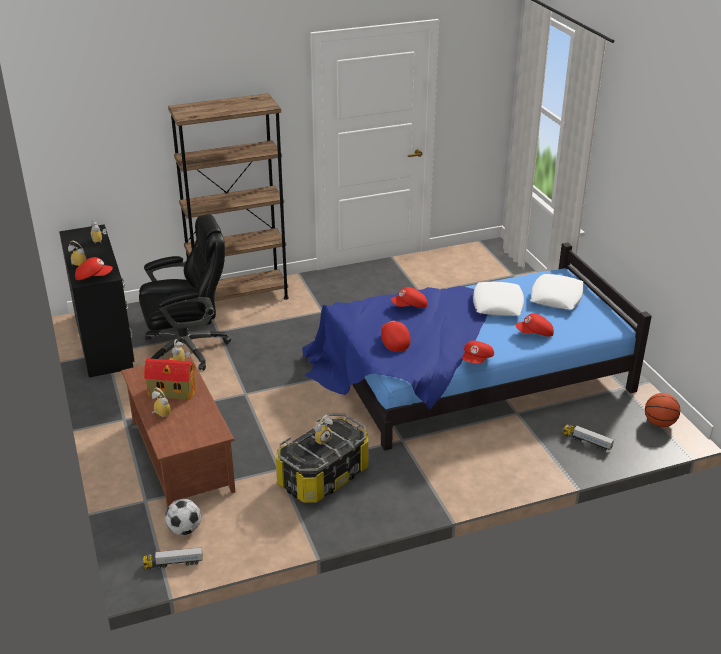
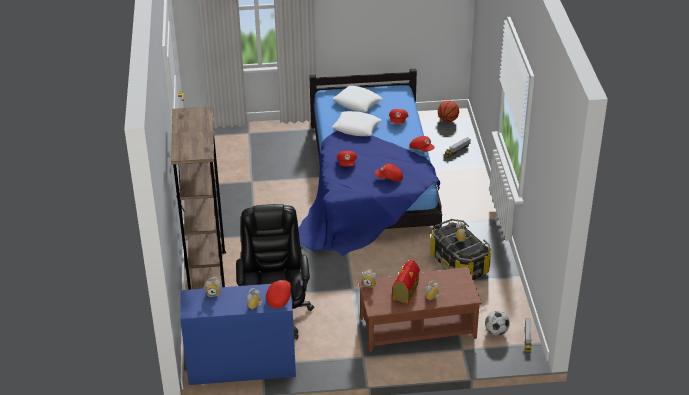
camera: 75 degrees left, 5 degrees up
black desk [59,224,135,377] -> blue desk [180,282,296,385]

